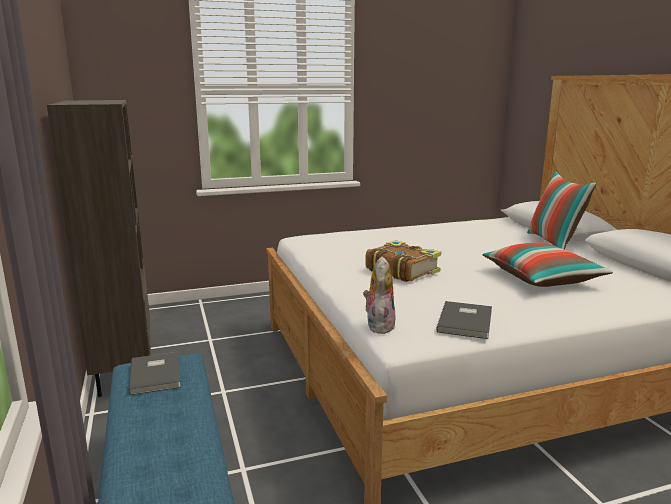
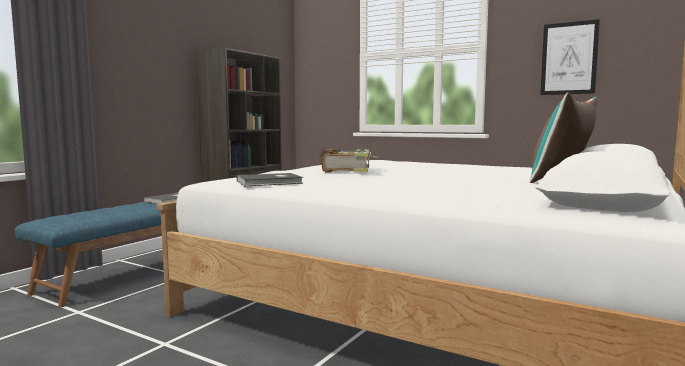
camera: 50 degrees right, 10 degrees down
plush toy [363,256,395,334] -> none
pillow [482,242,613,287] -> none
none -> picture [540,19,600,95]

